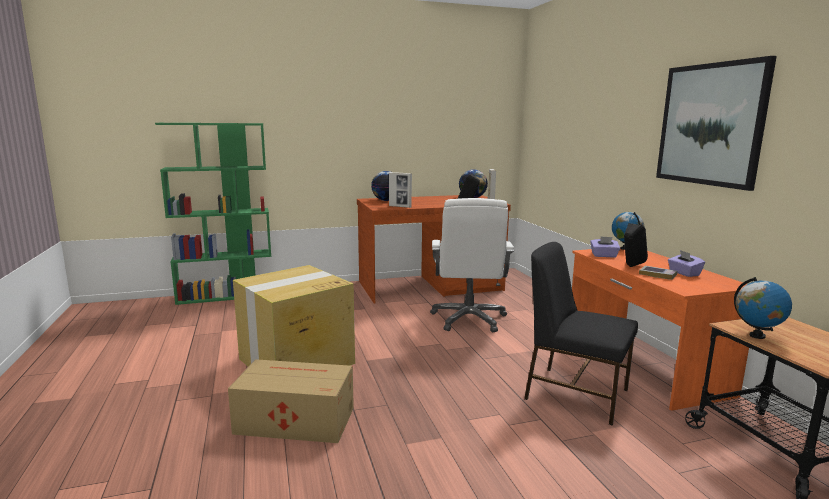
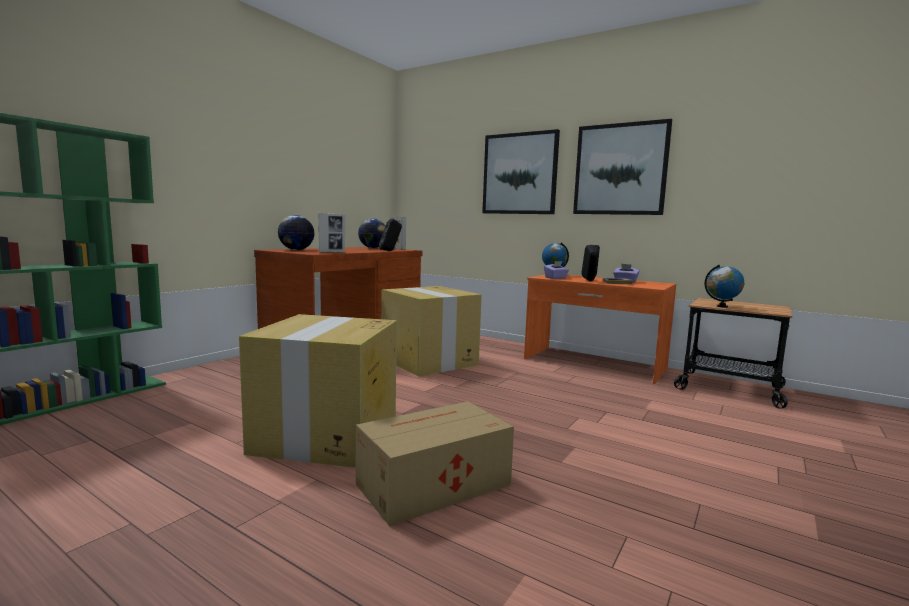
camera: 40 degrees left, 5 degrees down
white office chair [430,198,514,332] -> cardboard box [381,286,482,377]
black chair [524,242,638,425] -> none
none -> picture [482,129,560,214]

